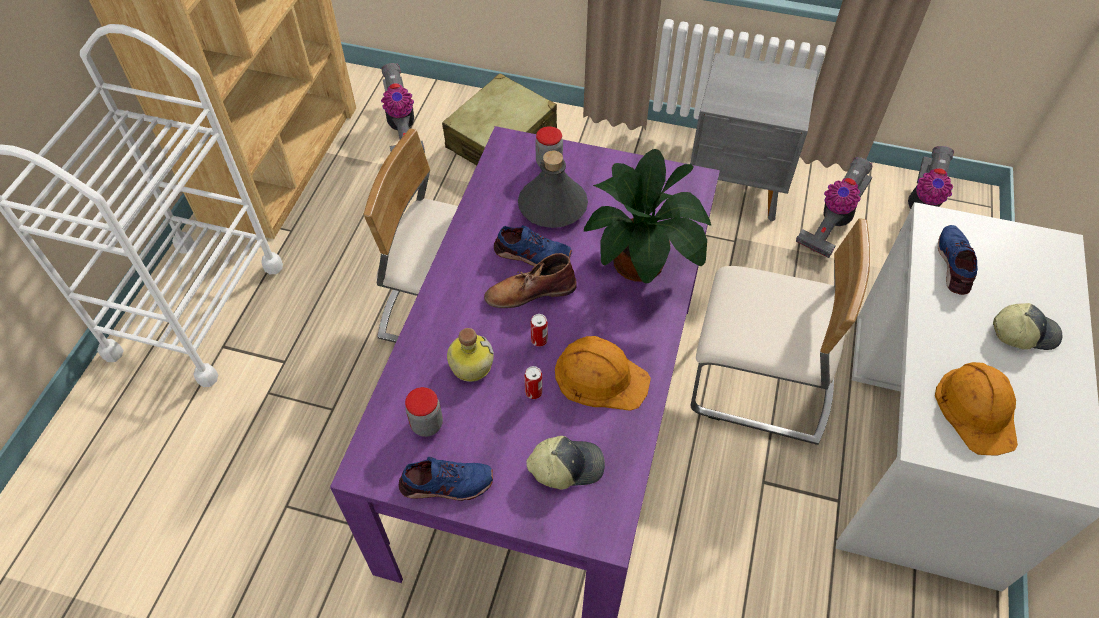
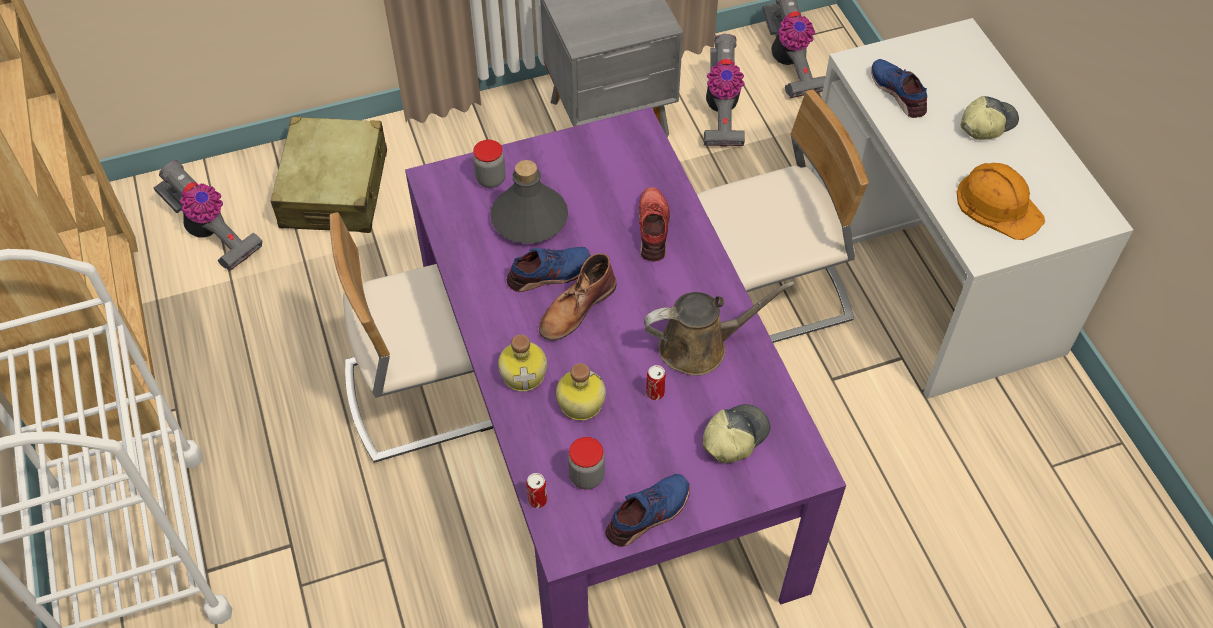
camera: 35 degrees left, 0 degrees up
can [530,314,548,347] -> can moved to [526,473,547,508]
orange hard hat [555,336,651,411] -> brown watering can [644,281,795,376]
potted plant [584,149,712,283] -> red shoe [639,187,670,261]
none -> bottle [498,335,547,391]

